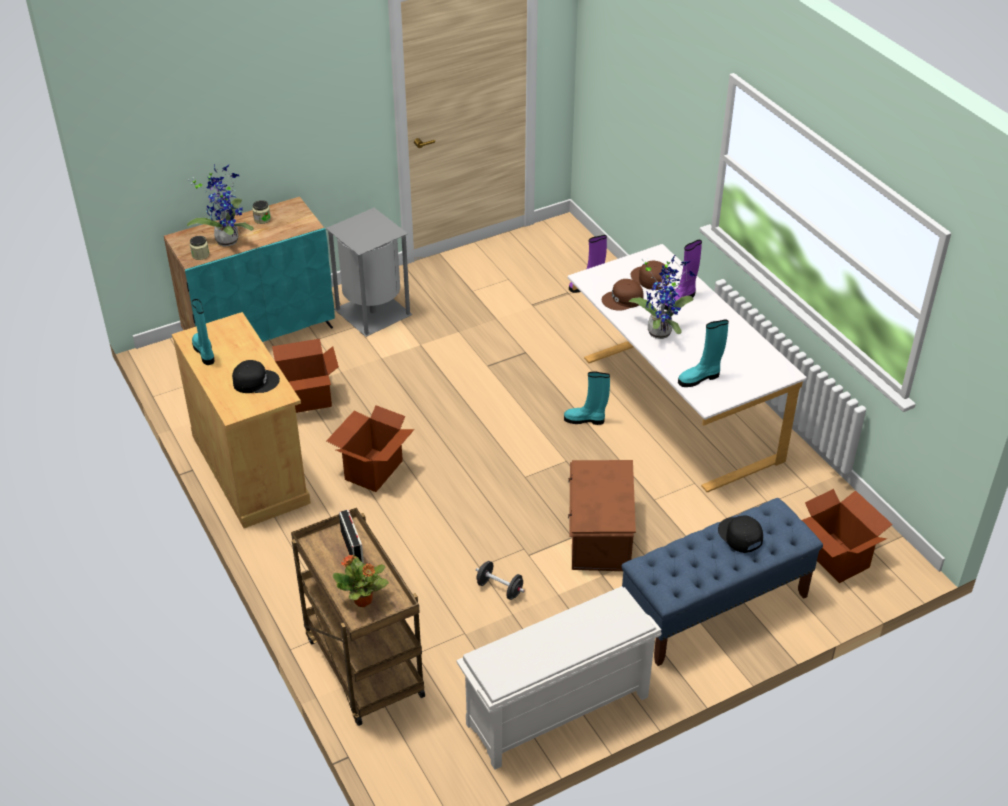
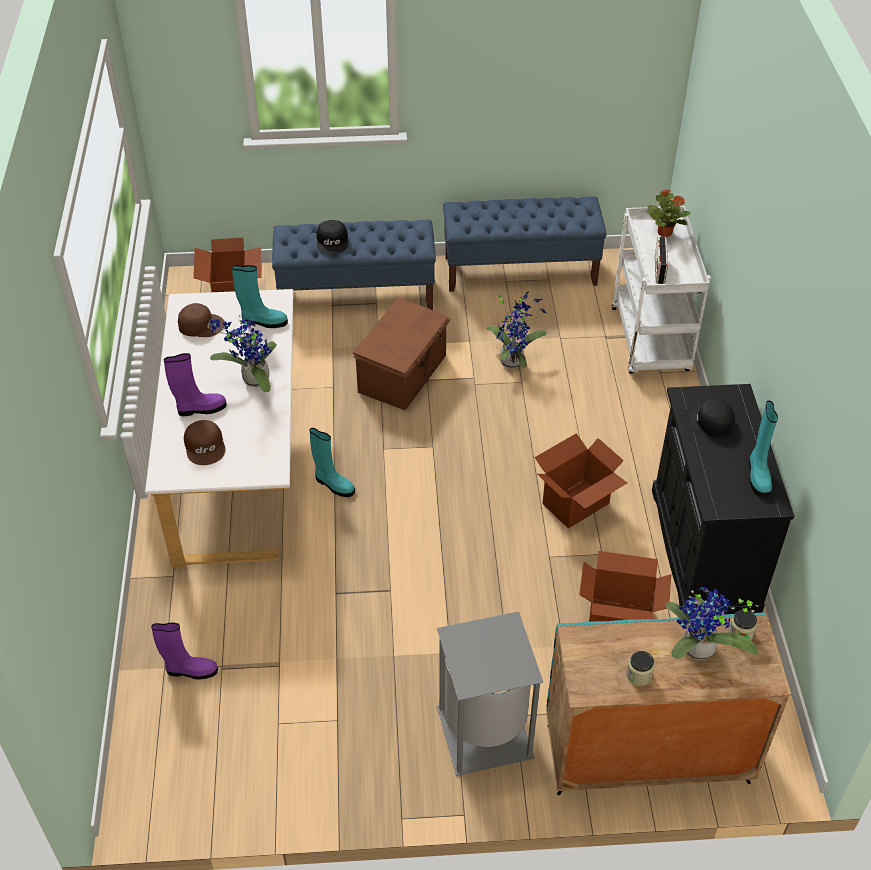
camera: 155 degrees left, 5 degrees up
beige cabinet [172,312,311,528] -> black cabinet [652,384,794,615]
brown cart [291,508,425,726] -> white cart [612,206,711,374]
white shoe rack [456,586,661,770] -> blue bench [443,197,606,292]
black dumbbell [476,561,525,600] -> potted plant [486,291,547,369]
brown cap [602,279,643,311] -> brown cap moved to [178,303,225,337]

